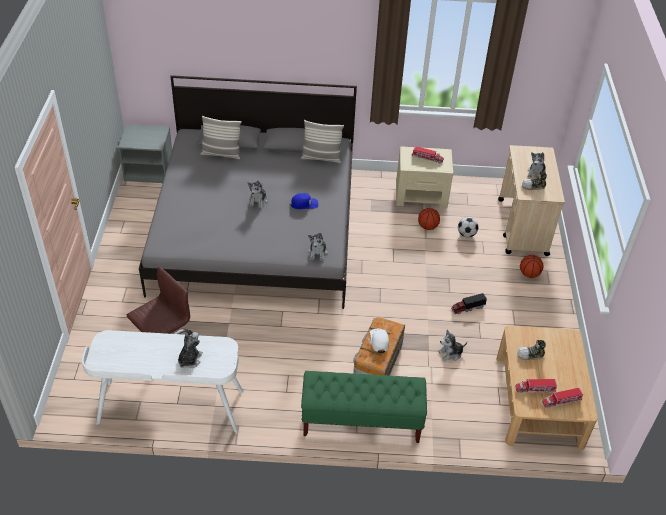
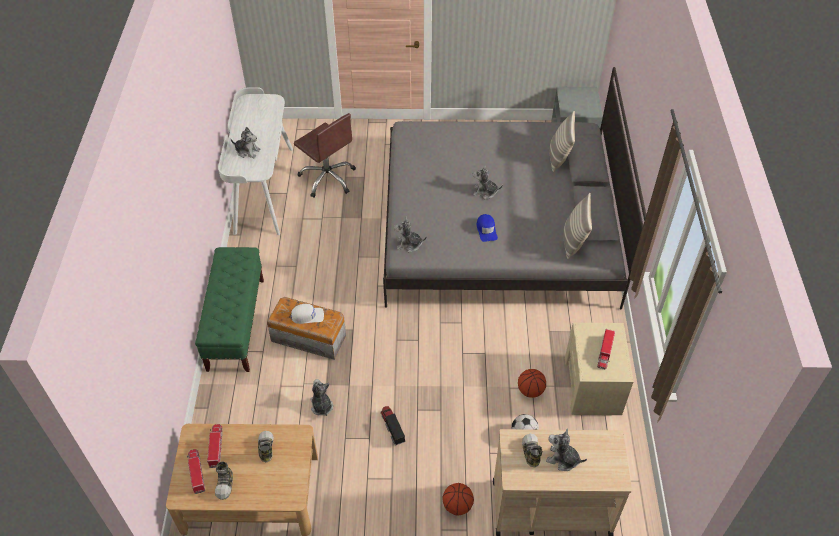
camera: 90 degrees right, 5 degrees up
none -> shoe [215,461,233,500]

